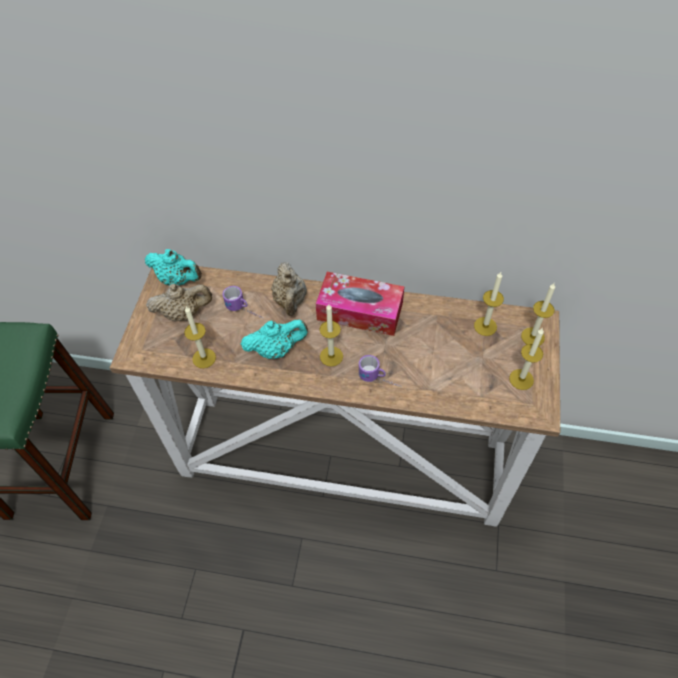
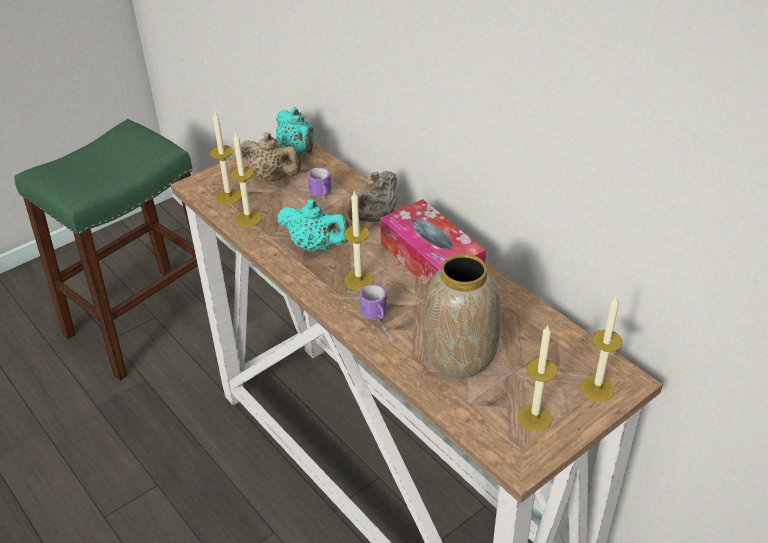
camera: 40 degrees right, 15 degrees down
candle [474,272,504,336] -> candle moved to [210,112,242,204]
none -> vase [423,254,501,378]

